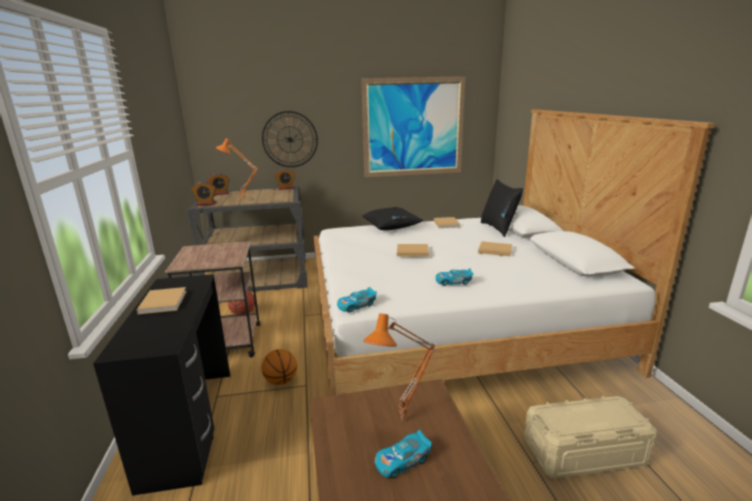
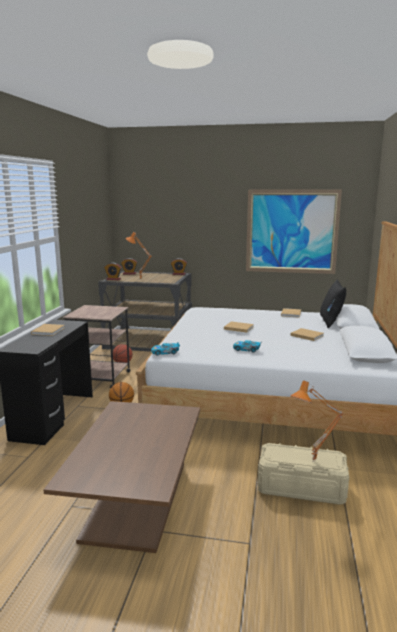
camera: 20 degrees right, 5 degrees down
wall clock [262,111,318,167] -> none
black pillow [362,207,423,230] -> none
orange table lamp [363,313,435,421] -> orange table lamp moved to [290,380,344,462]
toy car [375,430,432,478] -> none

